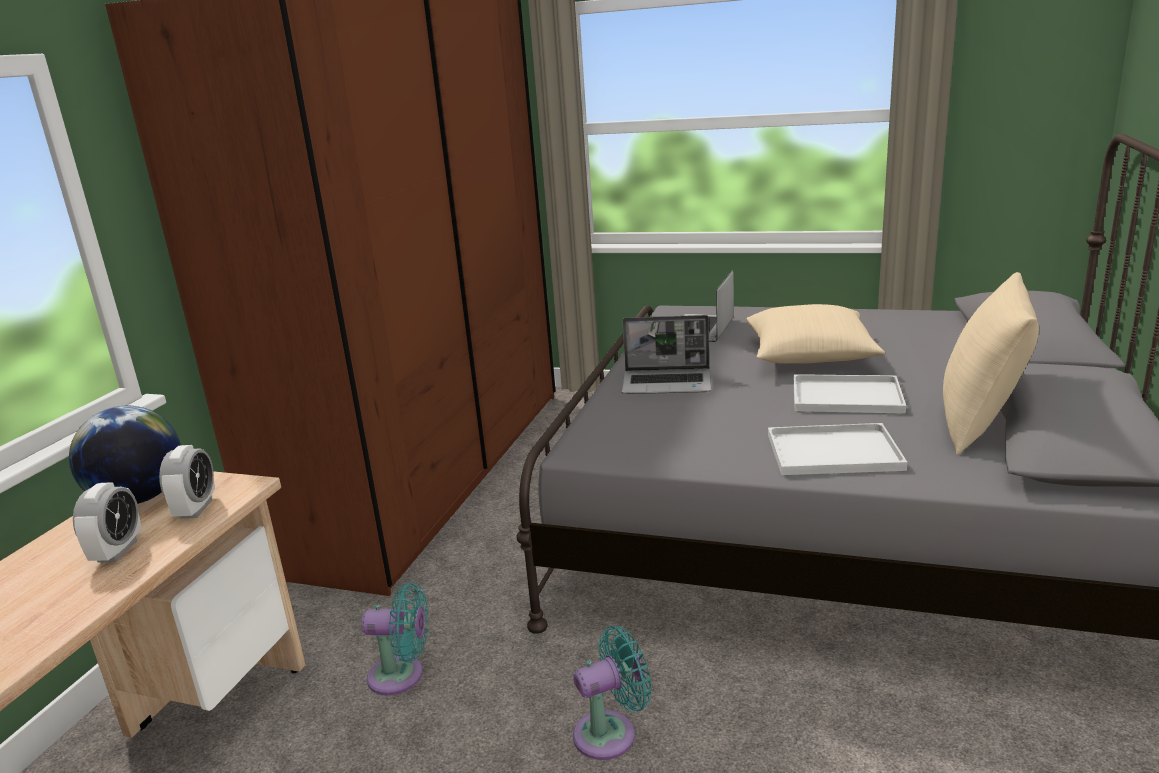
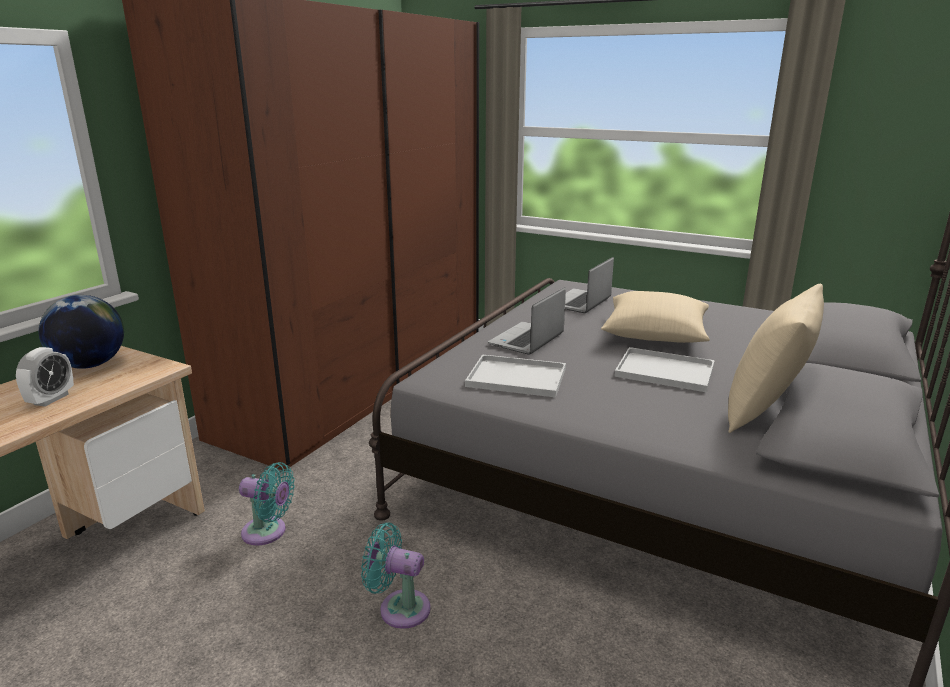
camera: 10 degrees right, 0 degrees up
alarm clock [159,445,215,519] -> none
turquoise fan [573,626,652,760] -> turquoise fan turned 150 degrees counterclockwise [361,522,431,629]
laptop [622,315,711,394] -> laptop turned 105 degrees clockwise [488,287,566,355]
white tray [768,423,908,475] -> white tray moved to [465,354,566,397]

